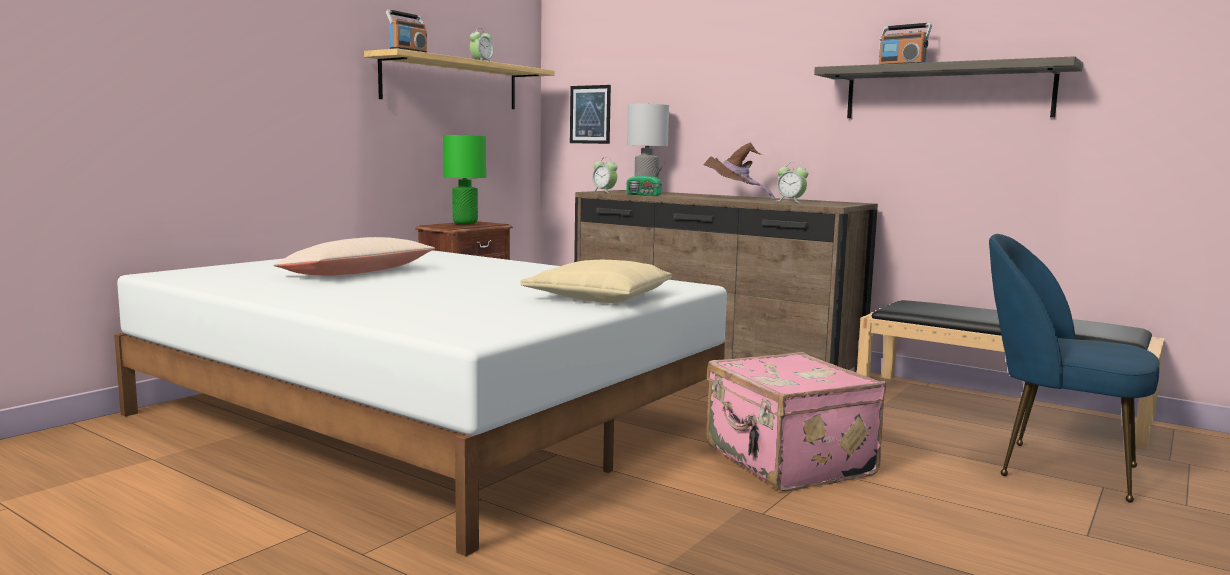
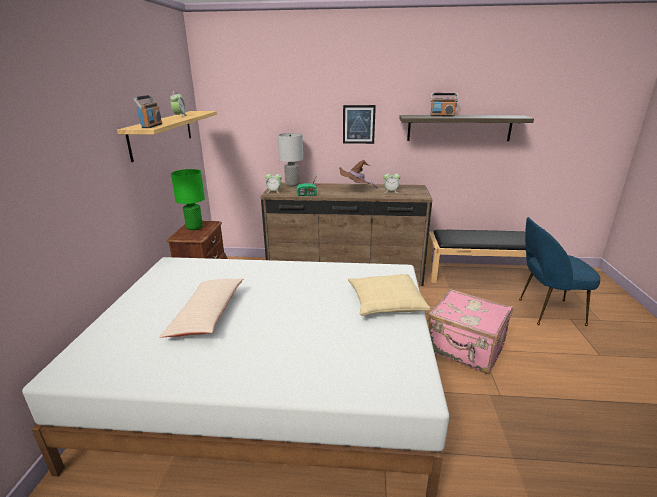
camera: 30 degrees left, 15 degrees up
picture [570,85,611,144] -> picture moved to [343,105,376,144]

